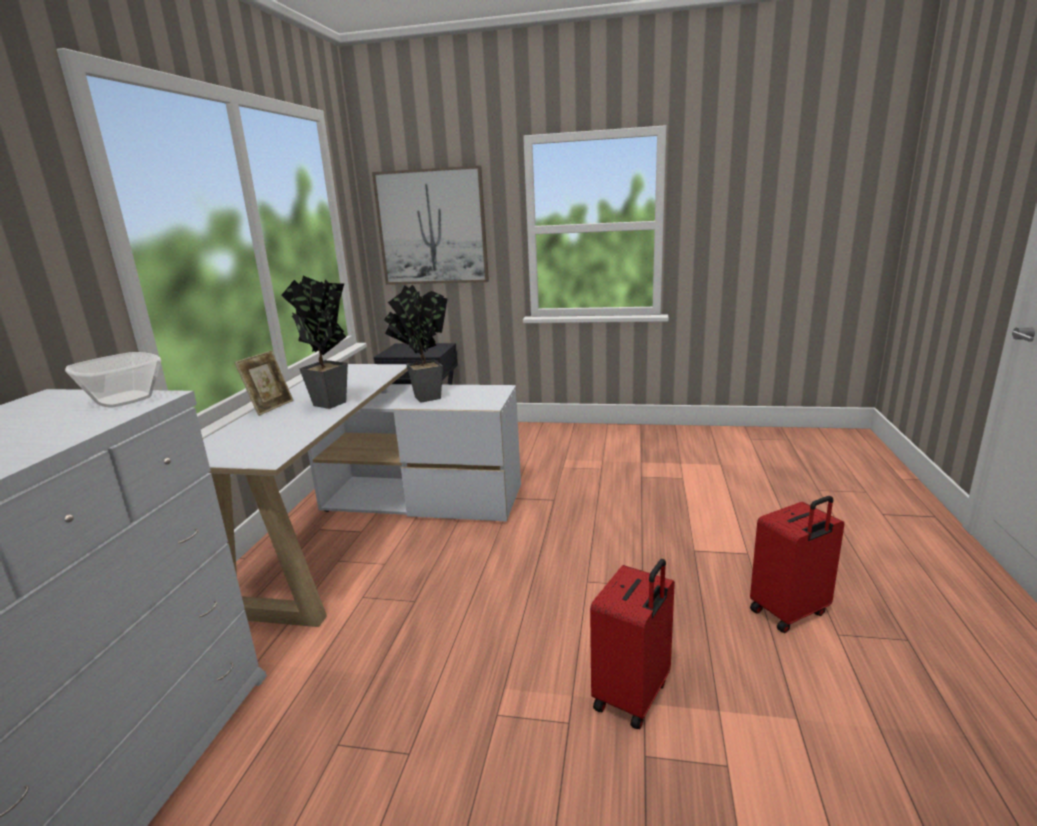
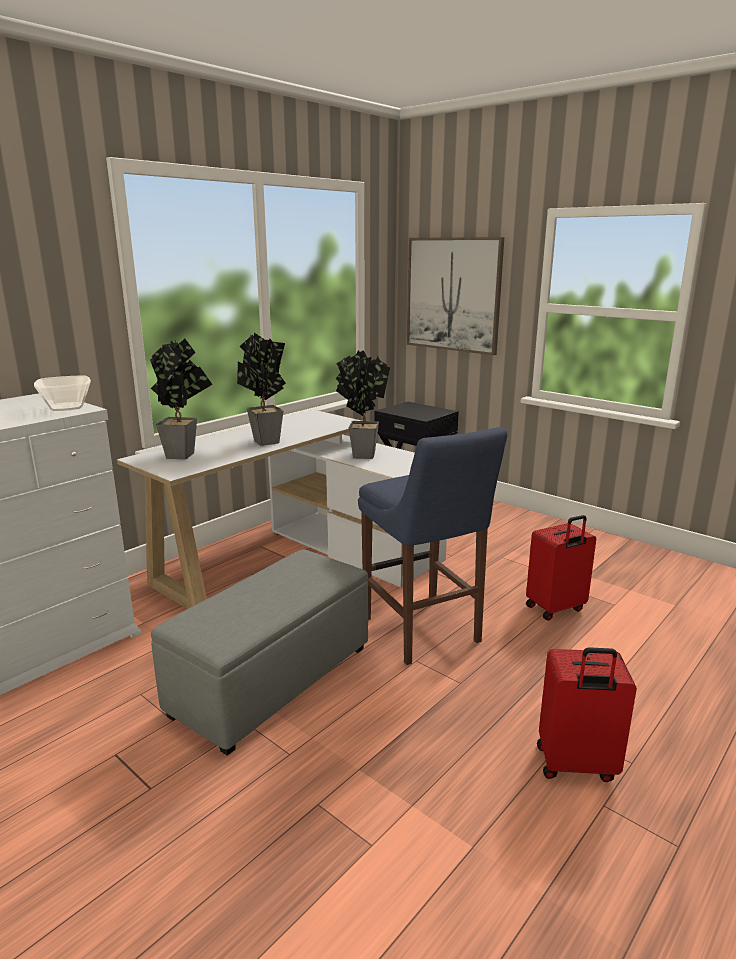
camera: 30 degrees right, 0 degrees up
picture frame [234,351,294,416] -> none
red suitcase [590,559,675,730] -> red suitcase moved to [526,515,596,621]
none -> potted plant [150,339,213,459]
none -> grey ottoman [151,549,368,756]
none -> blue stool [358,427,508,665]

